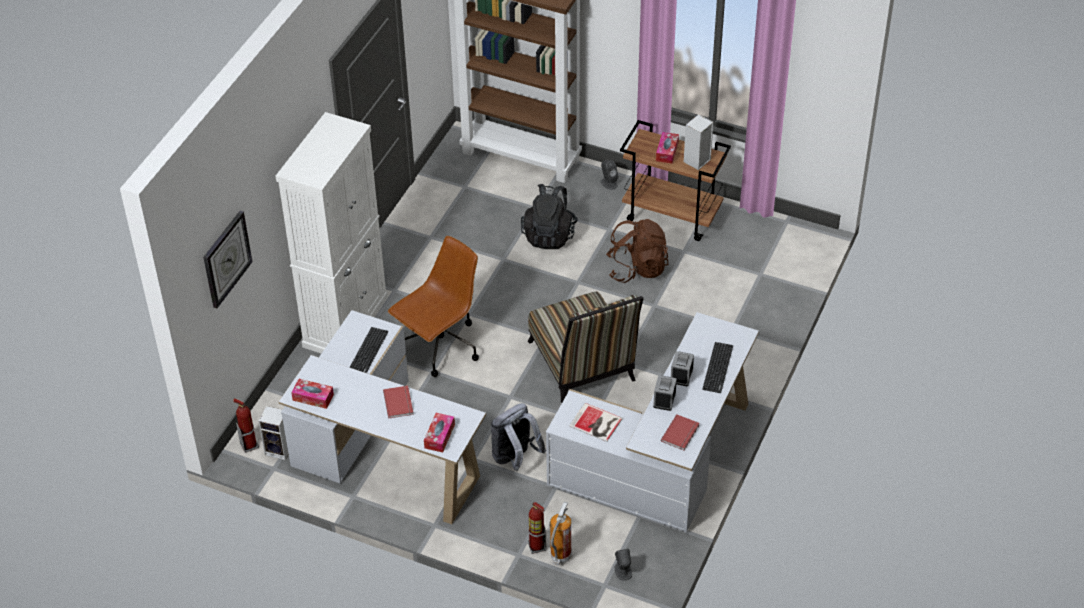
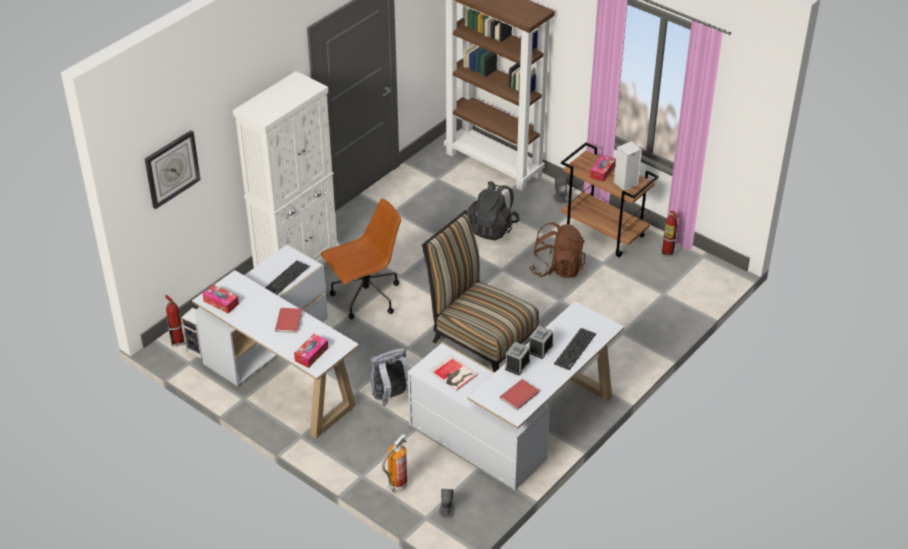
camera: 15 degrees right, 5 degrees down
fire extinguisher [527,502,546,554] -> fire extinguisher moved to [661,210,679,257]
chair [528,292,644,403] -> chair turned 135 degrees clockwise [422,210,540,372]

